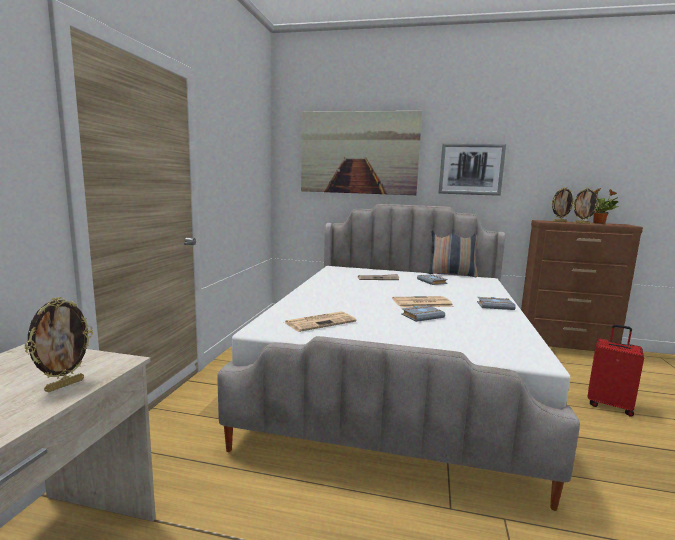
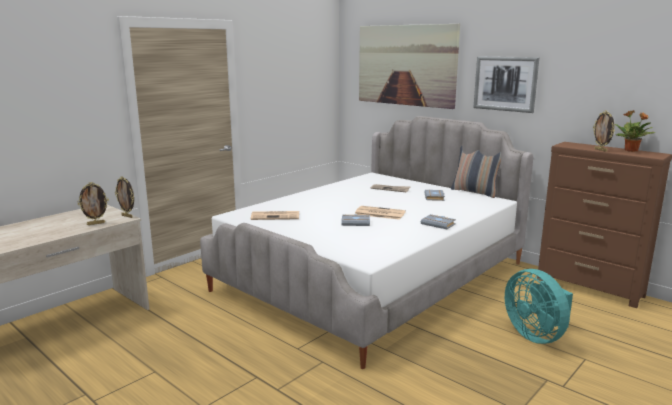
camera: 30 degrees right, 5 degrees up
picture frame [552,187,573,222] -> picture frame moved to [115,176,134,218]
red suitcase [588,324,644,417] -> turquoise fan [505,269,573,344]

